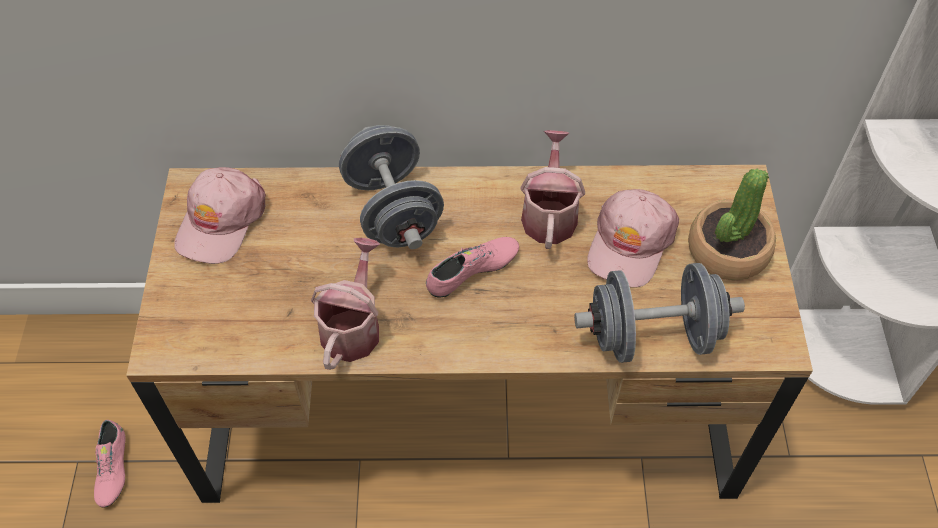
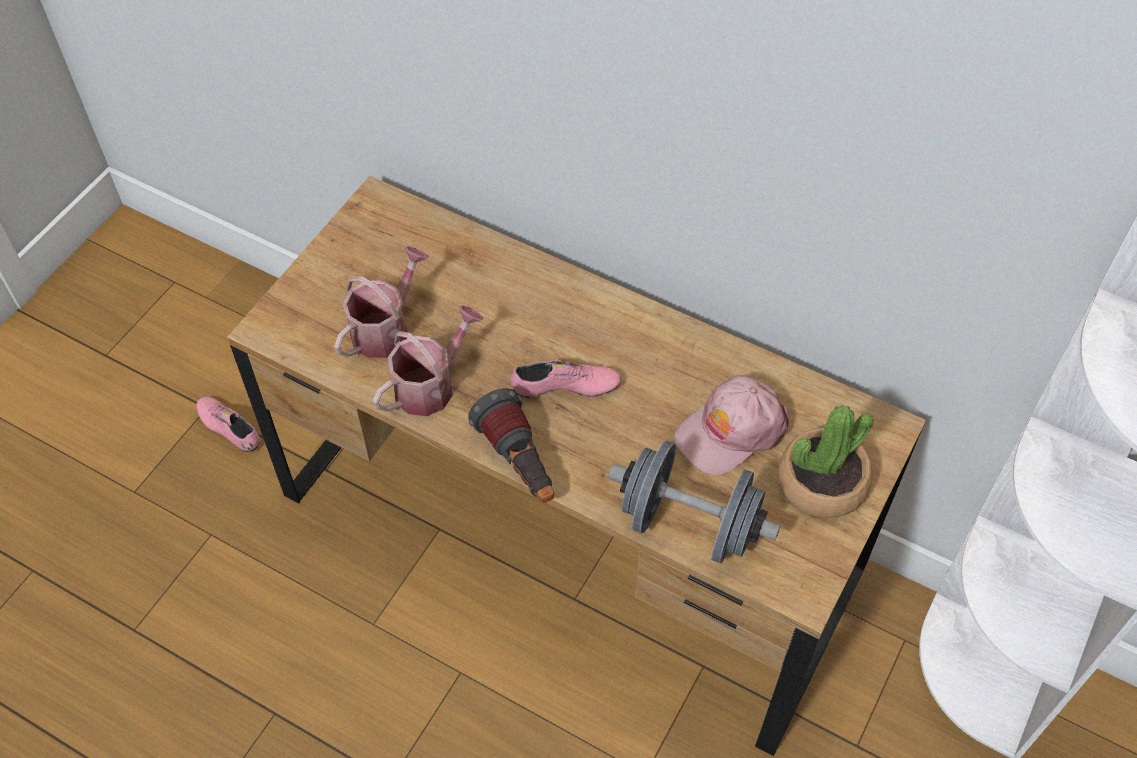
camera: 30 degrees right, 0 degrees up
pink shoe [94,420,126,508] -> pink shoe turned 105 degrees clockwise [196,397,260,452]
pink cap [174,167,266,264] -> none
grey dumbbell [339,125,444,249] -> none
watering can [520,130,585,249] -> watering can moved to [334,246,429,358]
none -> flashlight [468,388,554,503]

